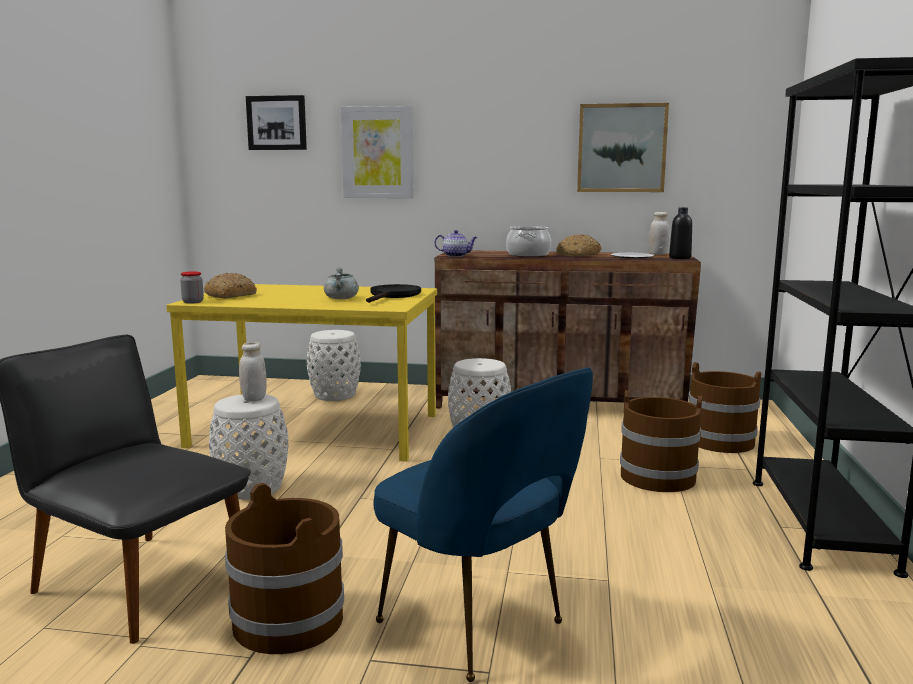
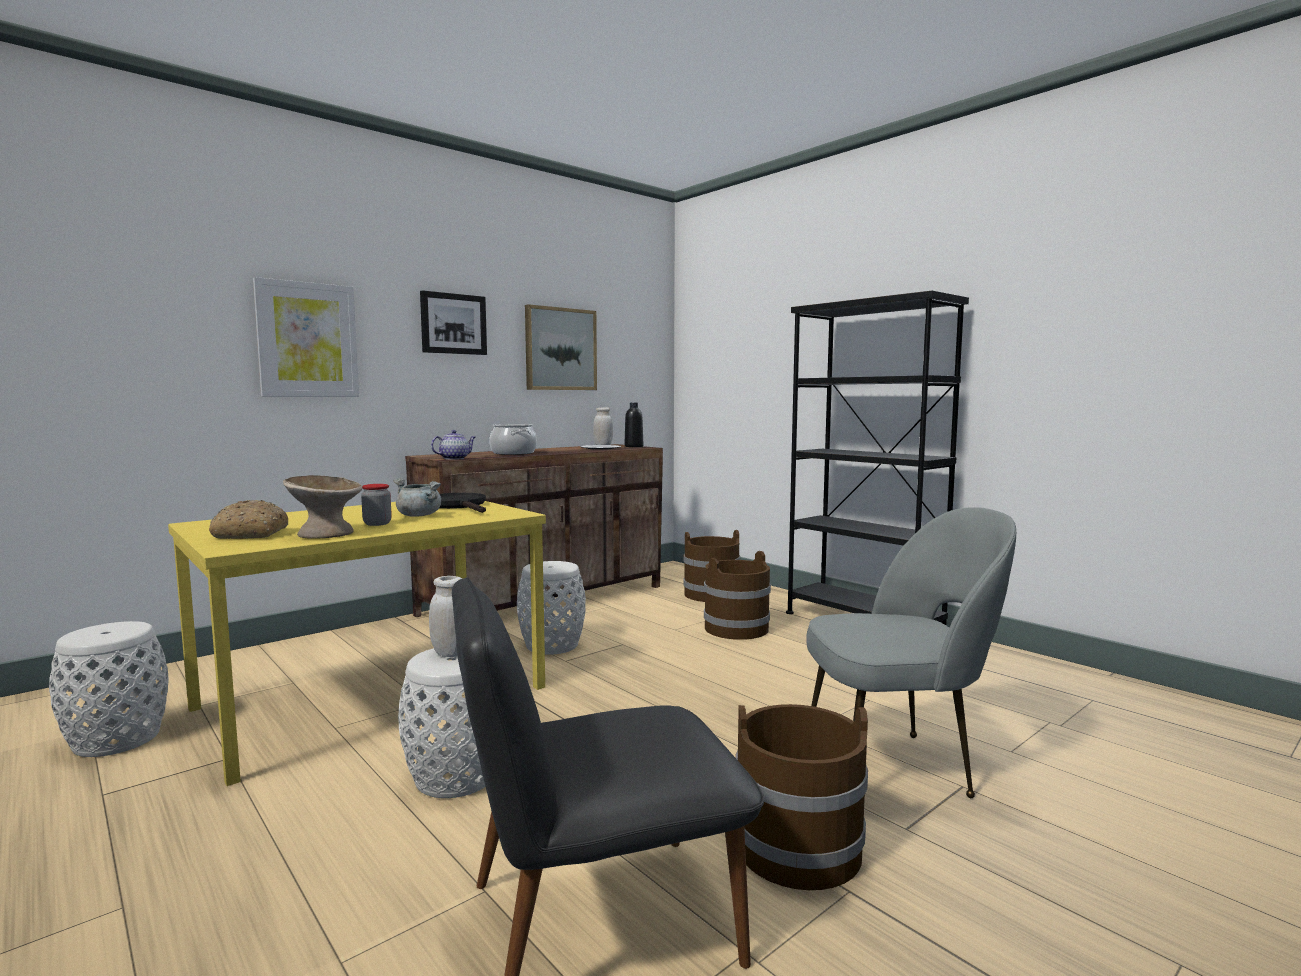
camera: 50 degrees left, 5 degrees down
jar [180,271,204,304] -> jar moved to [361,484,392,526]
picture [246,95,307,150] -> picture moved to [420,290,487,355]
white stool [307,330,361,401] -> white stool moved to [49,621,168,757]
blue chair [373,367,593,682] -> grey chair [806,507,1016,798]
bread [557,234,602,256] -> none
none -> beige bowl [283,475,362,539]

